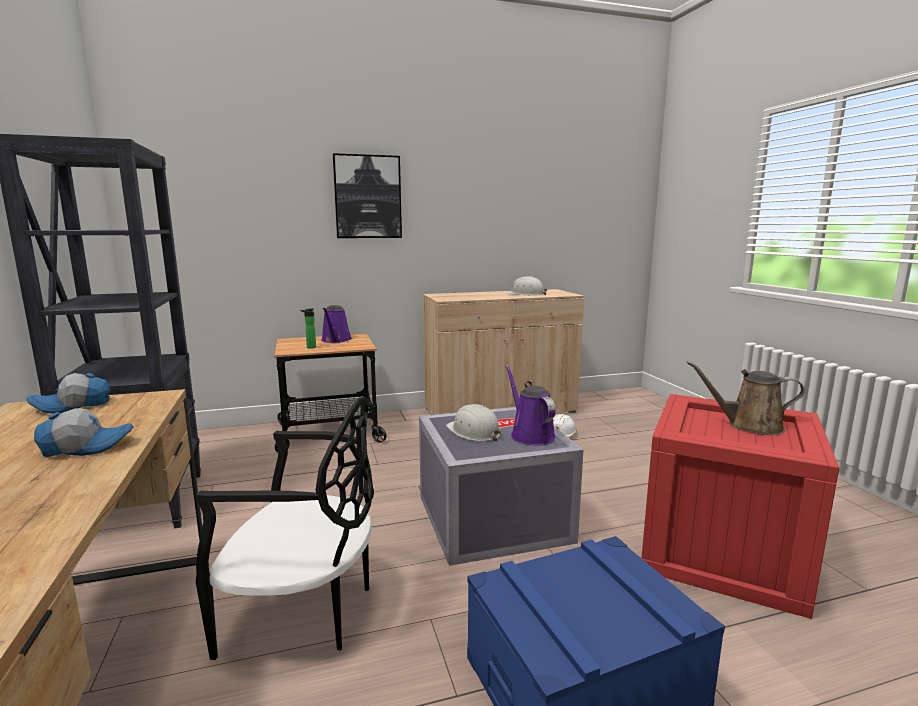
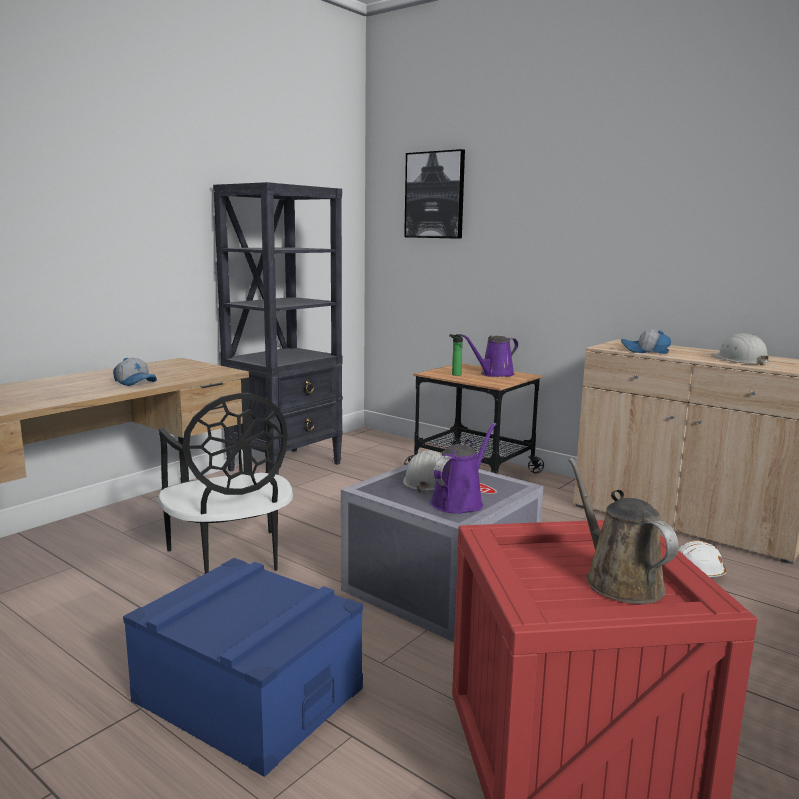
camera: 55 degrees right, 0 degrees up
cap [26,373,110,414] -> cap moved to [621,329,671,354]
picture [333,153,402,238] -> picture moved to [404,149,465,239]

